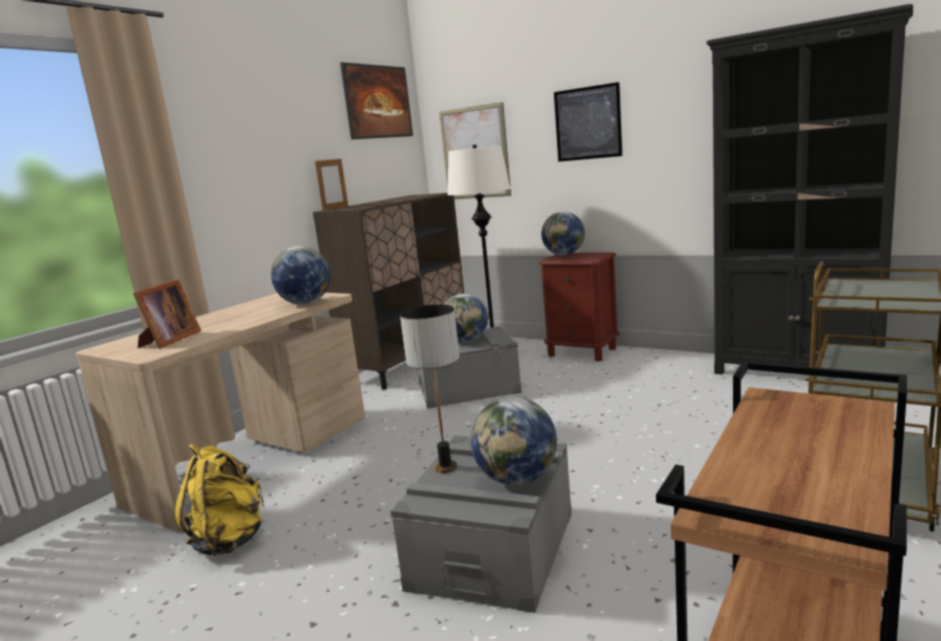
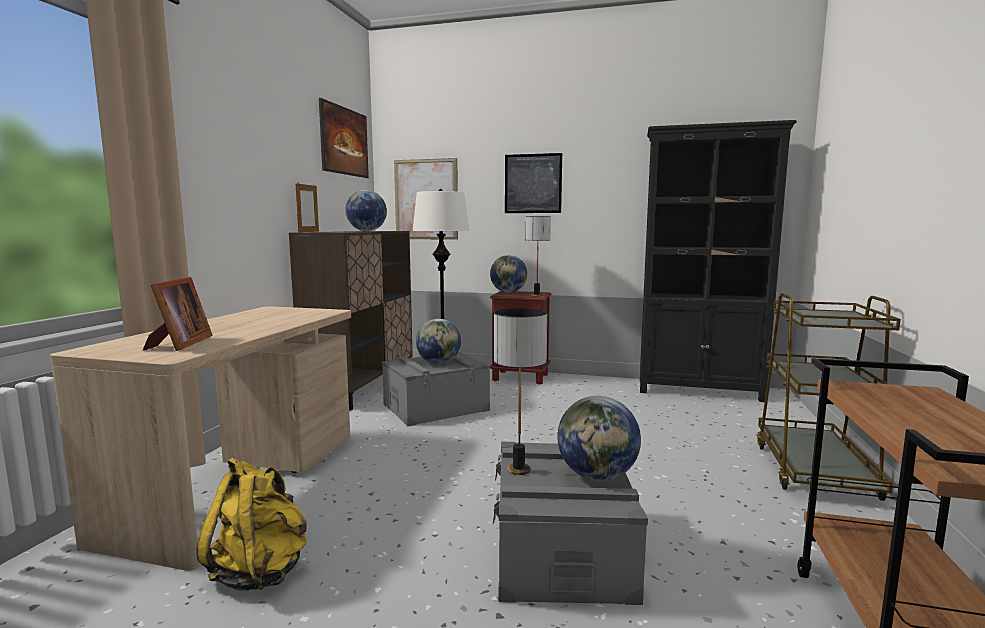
camera: 20 degrees left, 5 degrees down
globe [271,246,331,305] -> globe moved to [345,190,387,231]
none -> table lamp [525,216,551,297]

